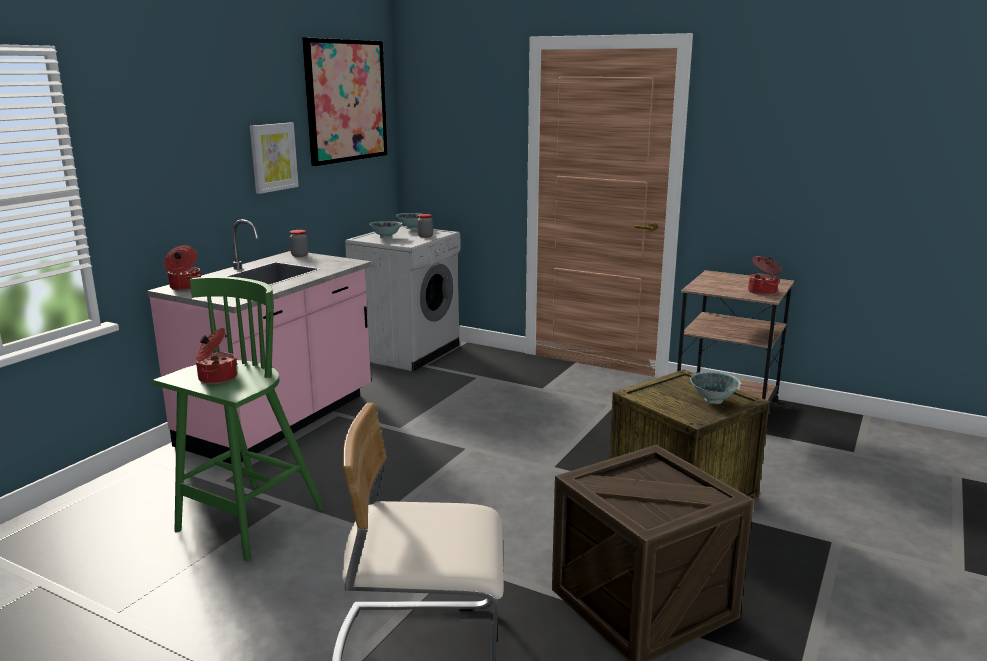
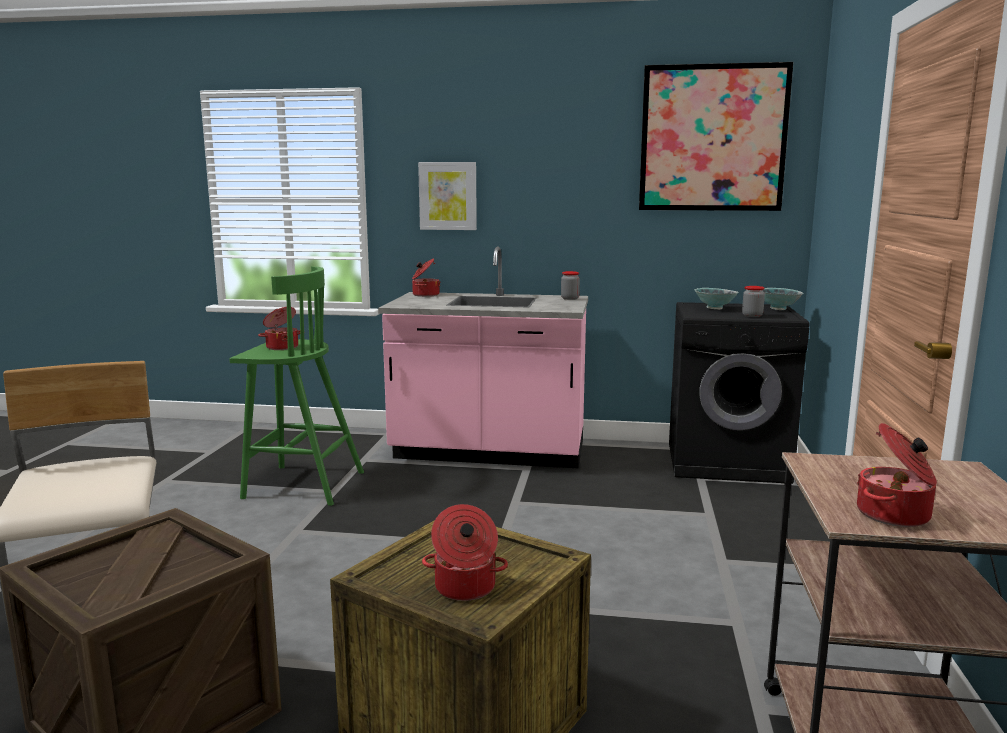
camera: 70 degrees right, 5 degrees down
picture [250,123,299,194] -> picture moved to [418,162,477,230]
white washing machine [345,226,460,371] -> black washing machine [669,302,809,484]
bowl [690,372,741,404] -> cooking pot [422,504,508,601]

